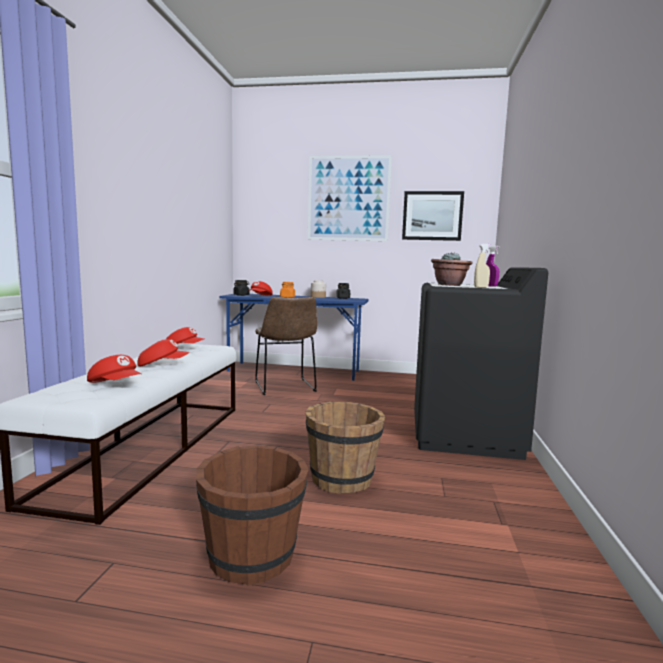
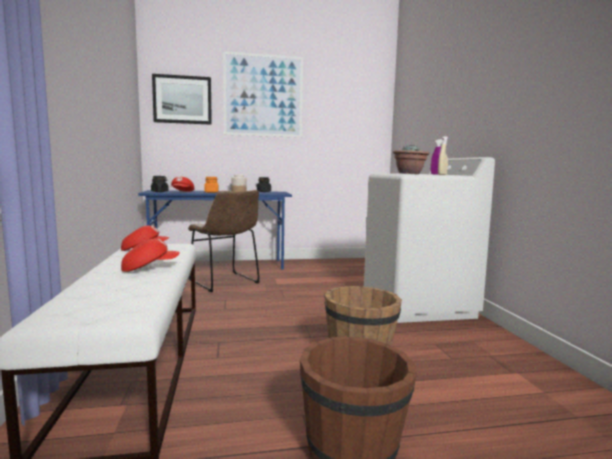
camera: 20 degrees left, 0 degrees up
red cap [87,355,141,383] -> none
picture [402,191,464,241] -> picture moved to [152,74,212,125]
black washing machine [414,267,548,460] -> white washing machine [364,157,495,323]

